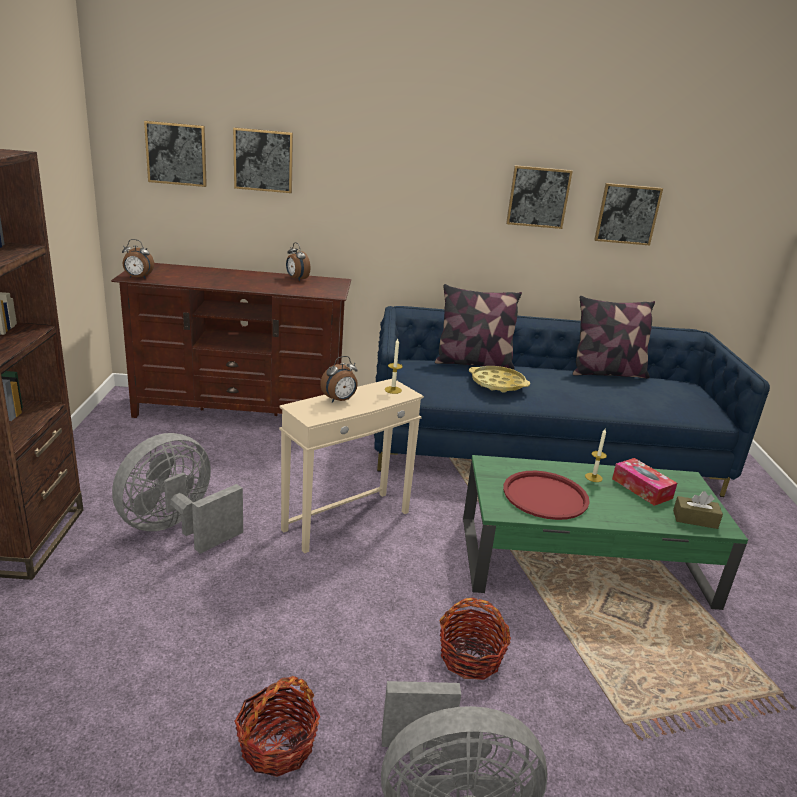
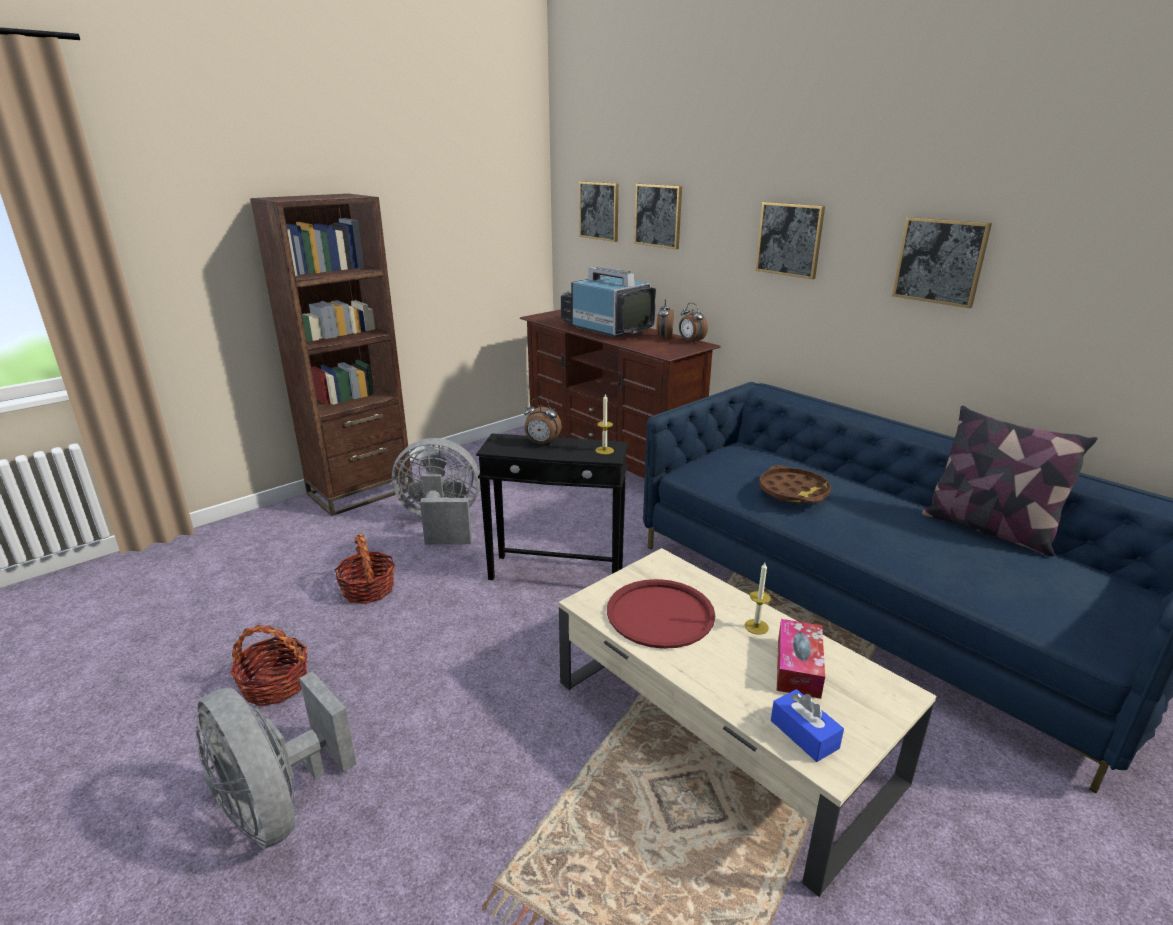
camera: 50 degrees right, 0 degrees up
alarm clock [122,239,154,279] -> alarm clock moved to [679,303,708,343]
beige side table [279,379,424,553] -> black side table [476,433,628,580]
pillow [435,284,522,370] -> none
basket [439,598,511,680] -> basket moved to [334,534,395,604]
green coffee table [463,455,748,610] -> beige coffee table [559,548,936,897]
yellow tray [469,366,530,393] -> brown tray [759,465,831,504]
picture [594,183,663,246] -> picture moved to [755,202,825,279]
brown tissue box [673,491,723,529] -> blue tissue box [771,689,844,762]
none -> television [561,266,656,337]

